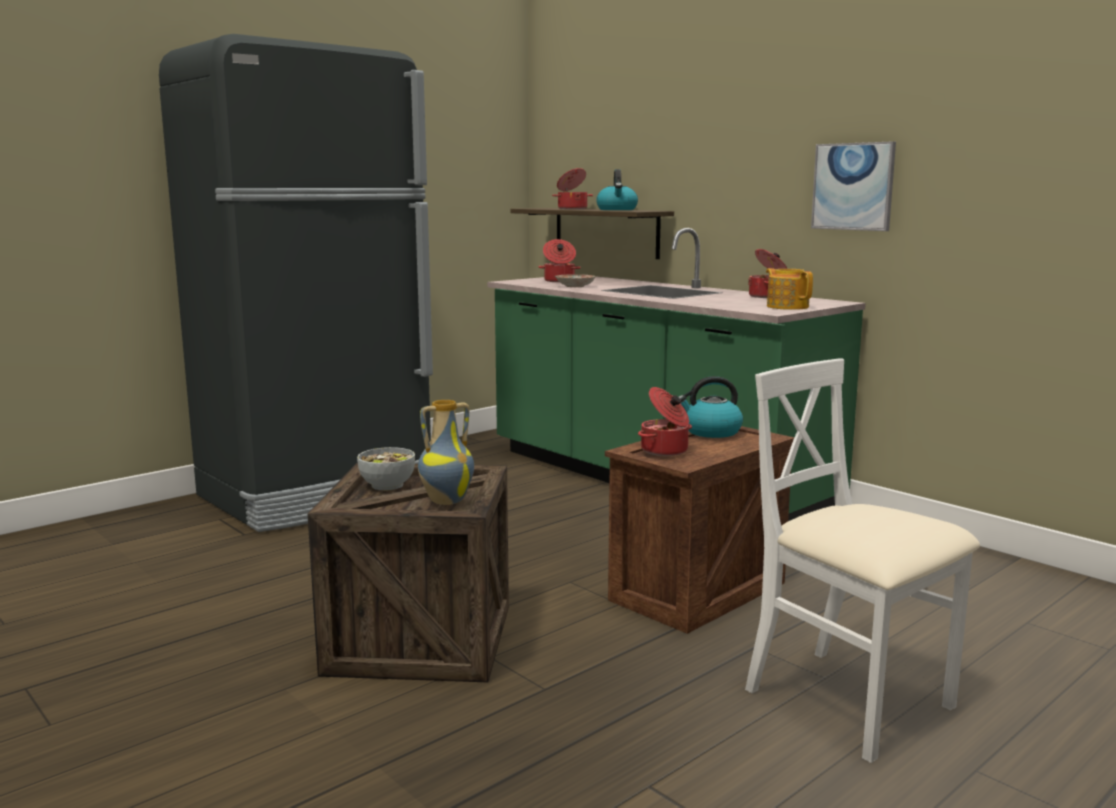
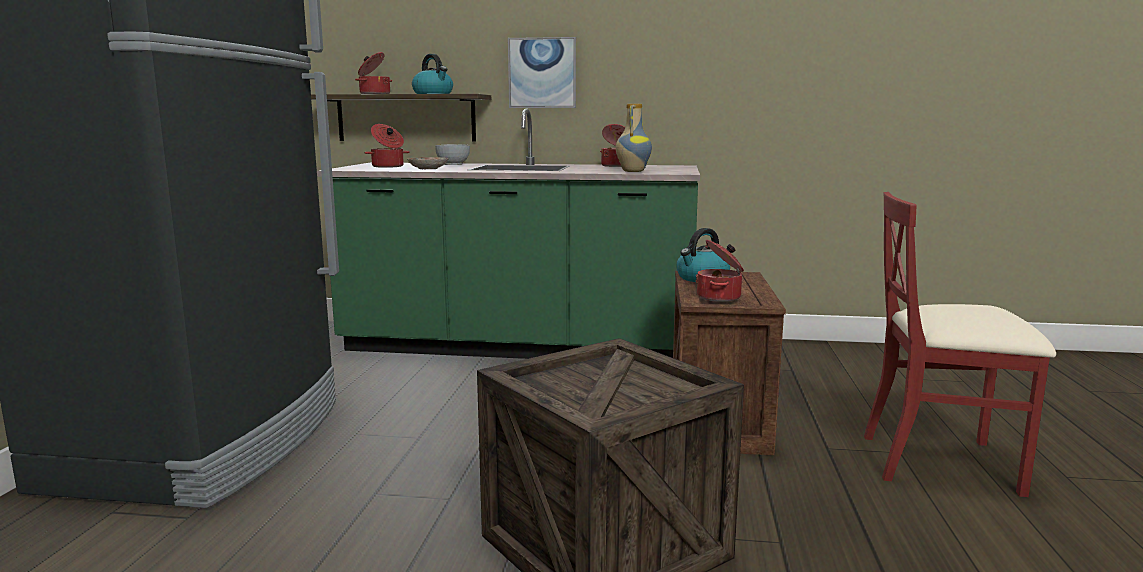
camera: 40 degrees left, 0 degrees up
bowl [357,447,415,490] -> bowl moved to [435,144,470,165]
vase [418,400,474,505] -> vase moved to [616,104,652,172]
white chair [745,359,980,763] -> red chair [864,192,1056,497]
teapot [766,268,813,310] -> none
picture [811,141,896,231] -> picture moved to [508,37,576,108]

